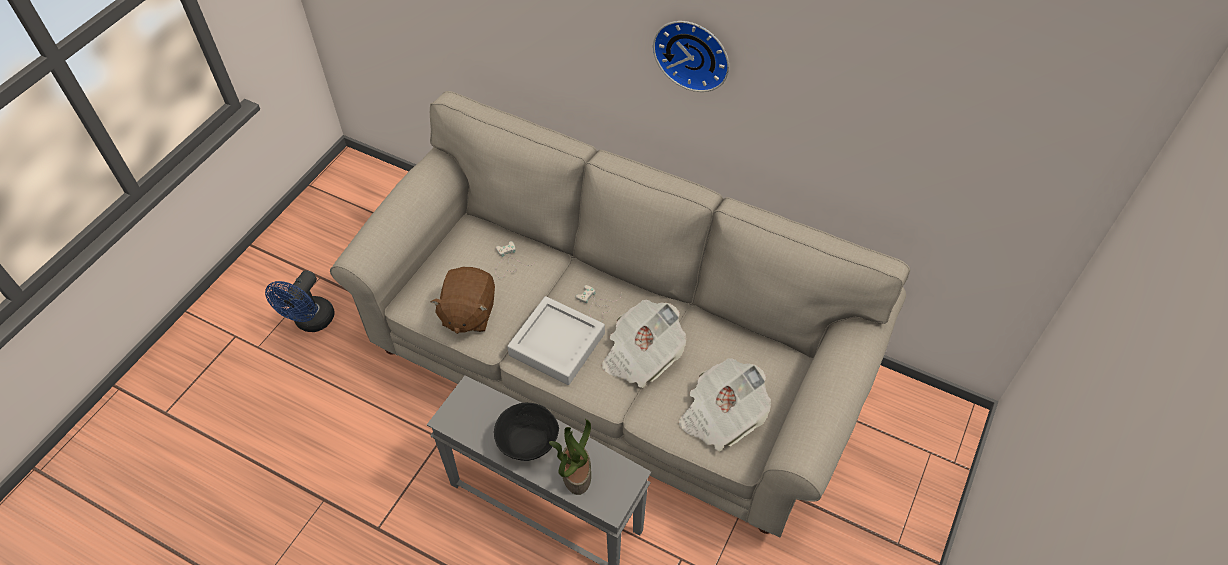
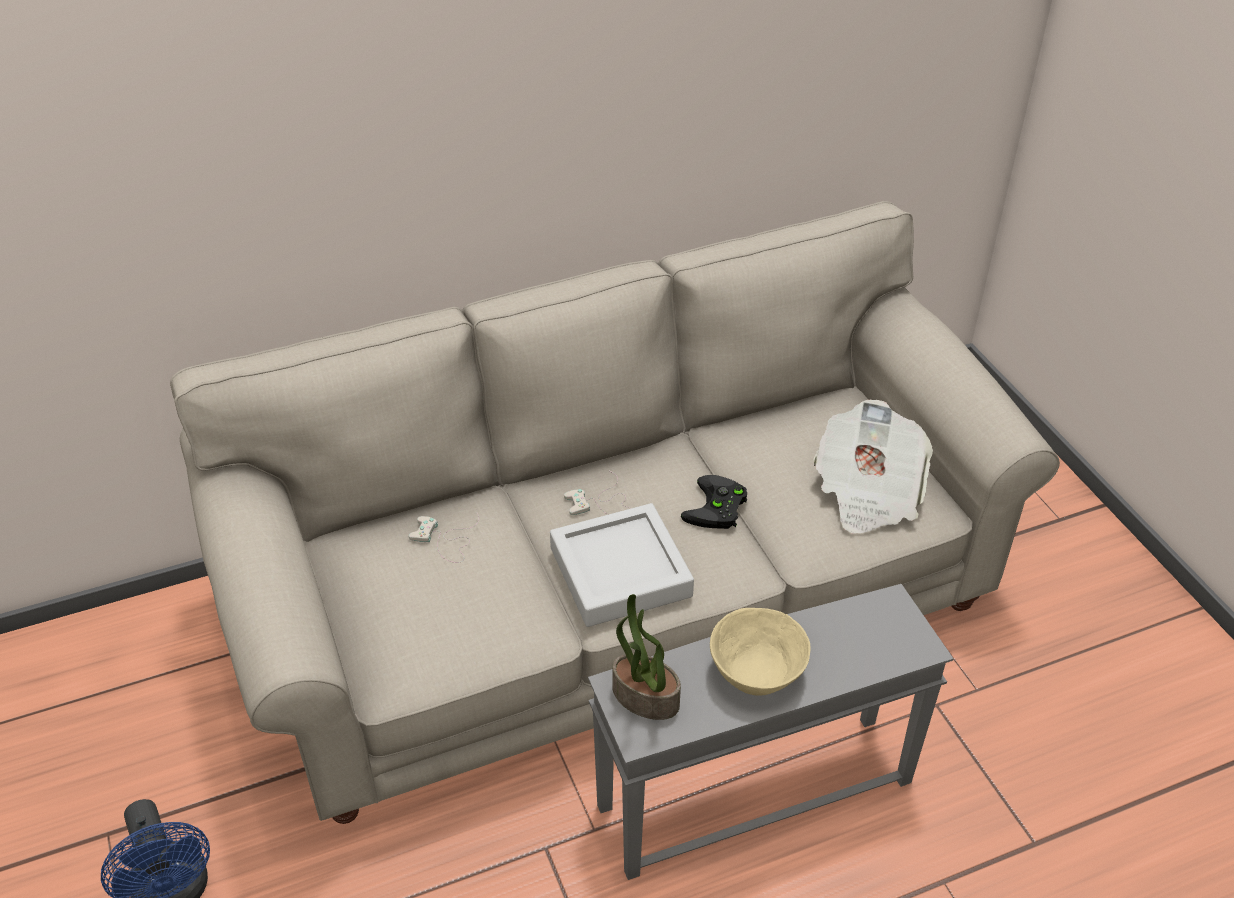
camera: 50 degrees left, 10 degrees down
brown plush toy [431,267,495,334] -> none
black bowl [494,403,559,461] -> beige bowl [710,608,810,696]
potted plant [549,419,591,495] -> potted plant moved to [612,594,681,720]
newspaper [602,300,686,388] -> black game controller [681,475,747,529]
wall clock [653,21,729,92] -> none

